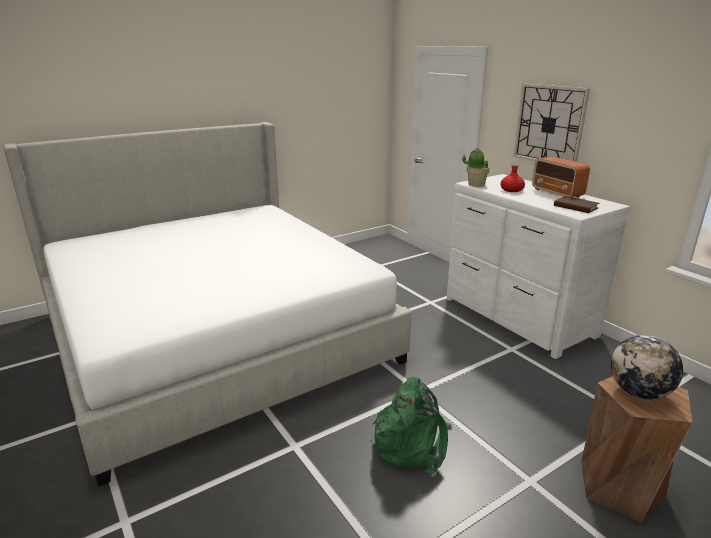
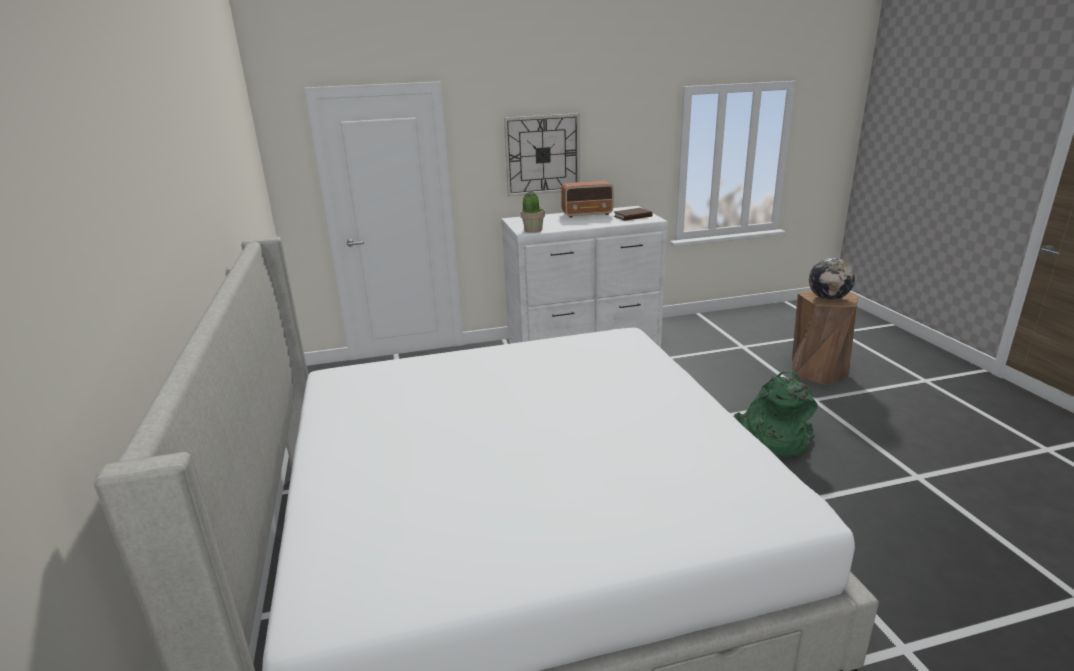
camera: 70 degrees left, 0 degrees up
red bottle [500,165,525,192] -> none

